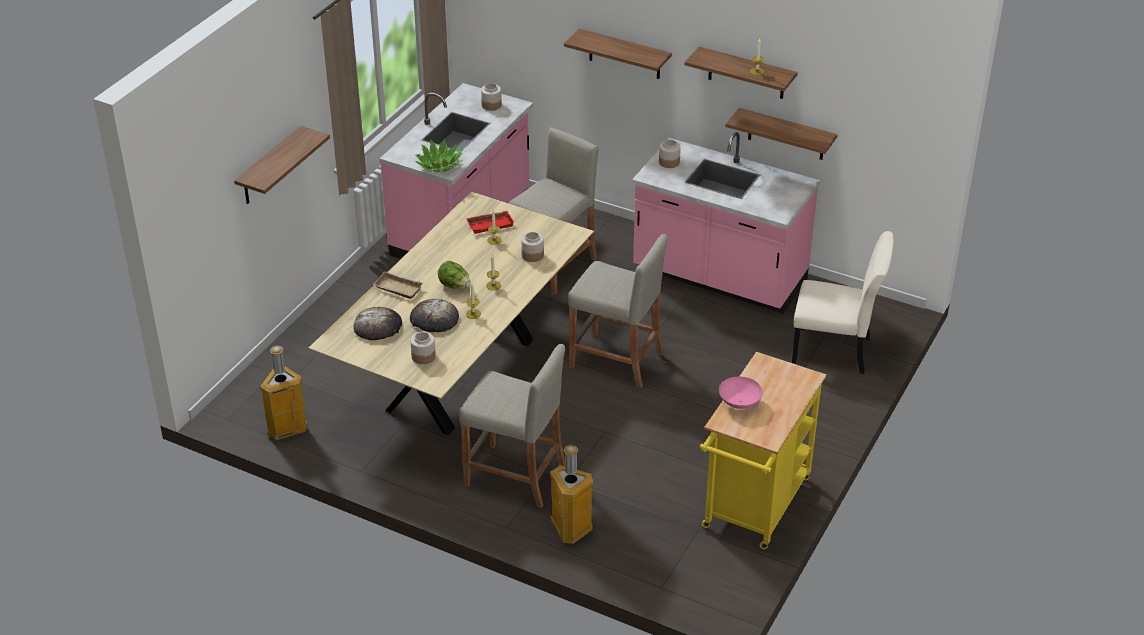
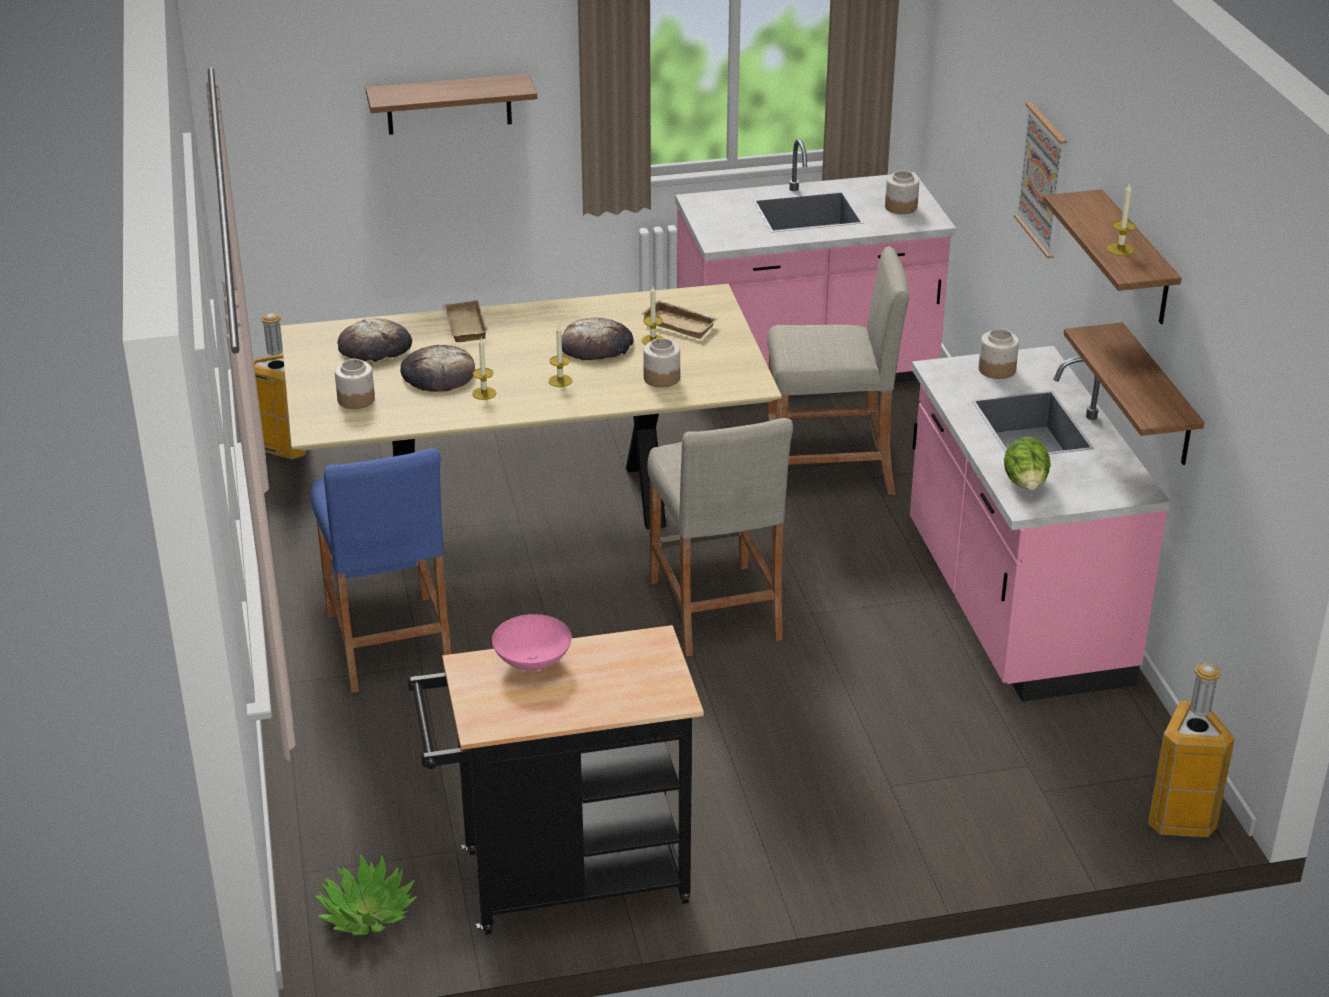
camera: 50 degrees right, 5 degrees down
potted plant [415,139,463,172] -> potted plant moved to [314,855,417,936]
lettuce [438,261,471,289] -> lettuce moved to [1004,437,1051,490]
beige stool [459,344,565,508] -> blue stool [311,449,451,693]
red tray [466,211,514,234] -> beige tray [641,300,719,339]
trash can [550,445,593,544] -> trash can moved to [1148,663,1235,837]
shelf [564,29,672,79] -> picture [1014,102,1067,258]
yellow cart [700,352,826,549] -> black cart [408,625,704,934]
beige chair [792,231,894,374] -> none
none -> bread [562,318,634,360]

